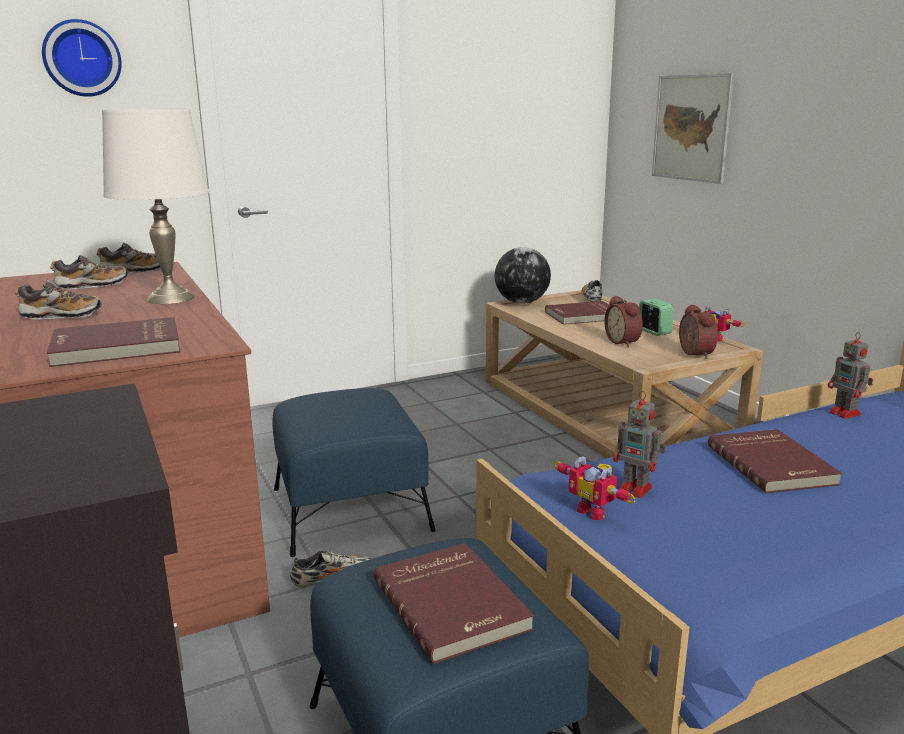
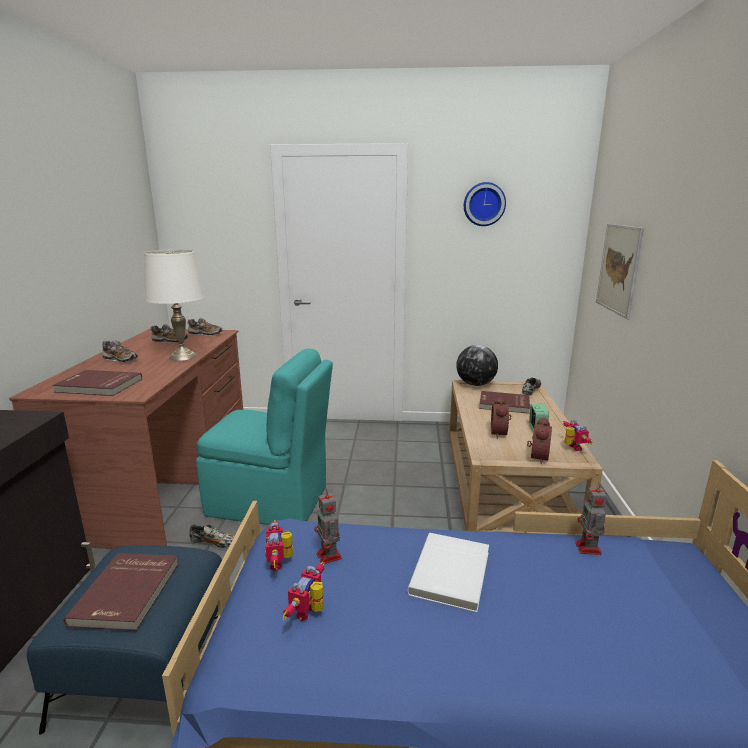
camera: 30 degrees right, 0 degrees up
wall clock [42,19,122,97] -> wall clock moved to [464,182,506,226]
blue ottoman [272,388,436,557] -> turquoise chair [196,348,333,525]
red book [708,429,842,493] -> white book [407,533,489,612]
none -> toy robot [283,562,325,621]

